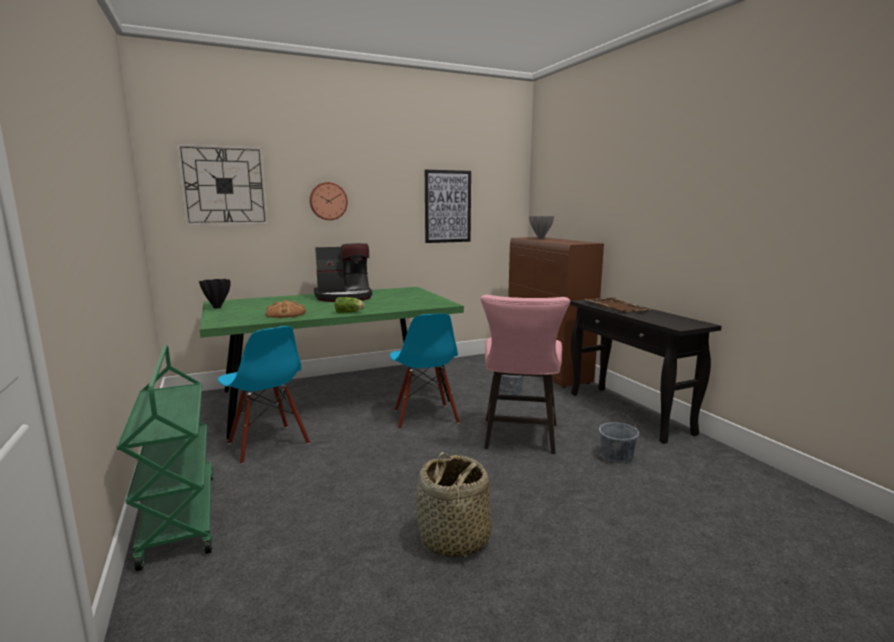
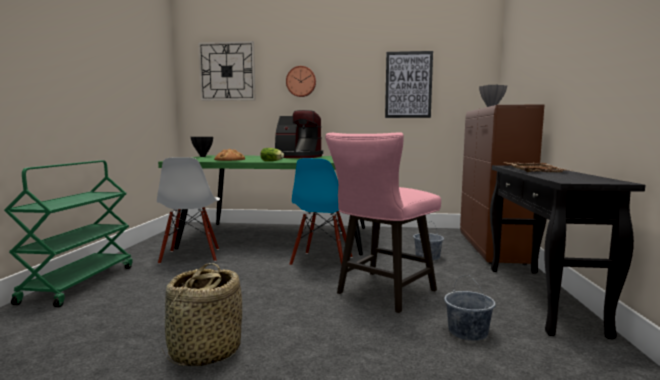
camera: 30 degrees right, 5 degrees down
blue chair [218,326,310,464] -> white chair [157,157,220,264]

